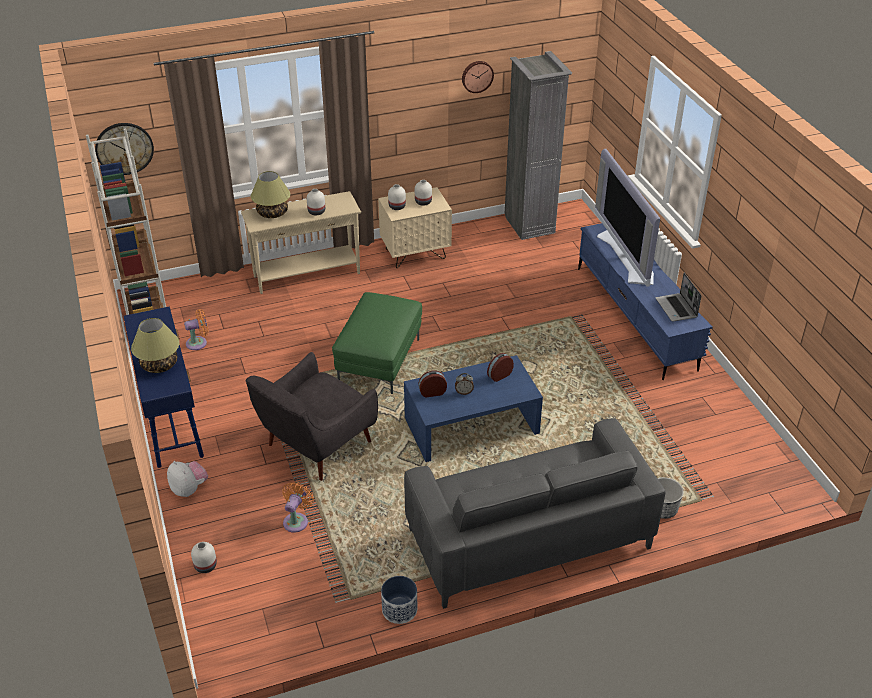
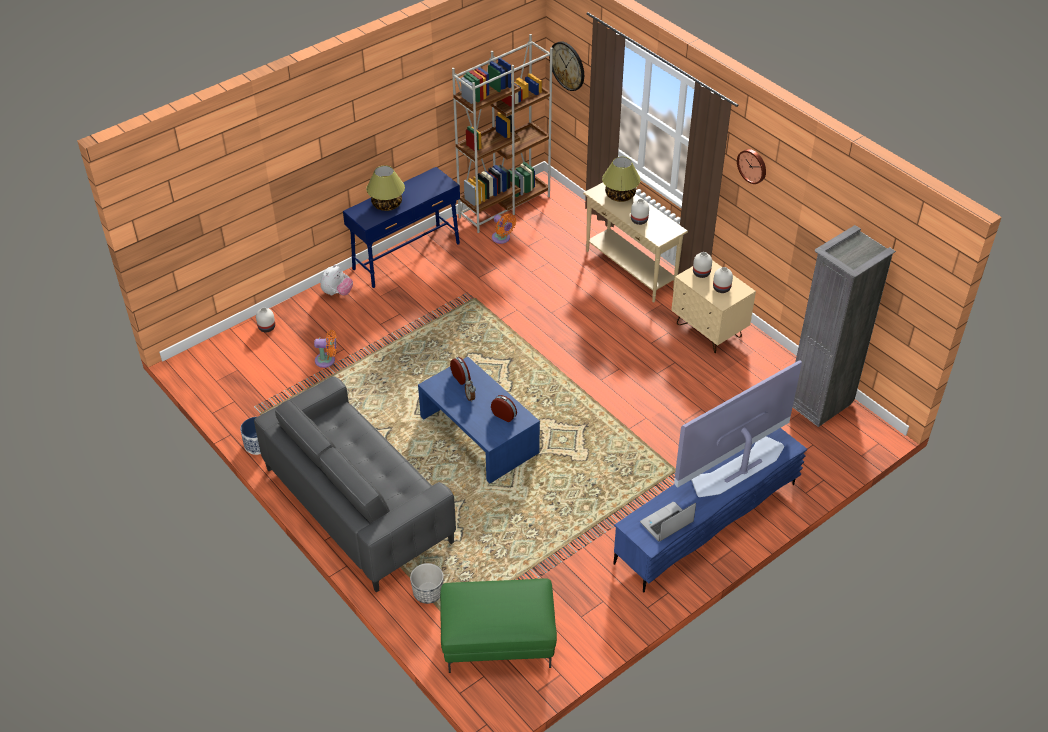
camera: 70 degrees right, 5 degrees up
grey armchair [246,352,378,481] -> none
green ottoman [332,292,422,394] -> green ottoman moved to [440,578,557,673]
wall clock [462,61,494,93] -> wall clock moved to [737,149,766,184]

